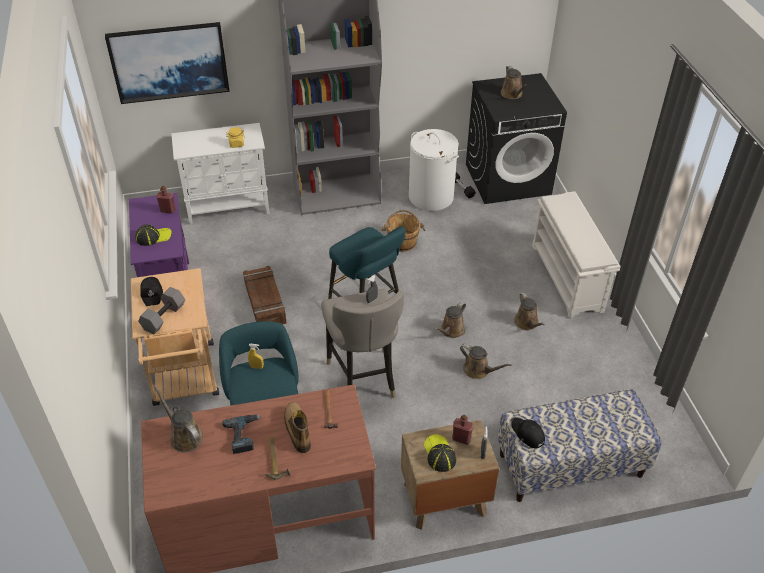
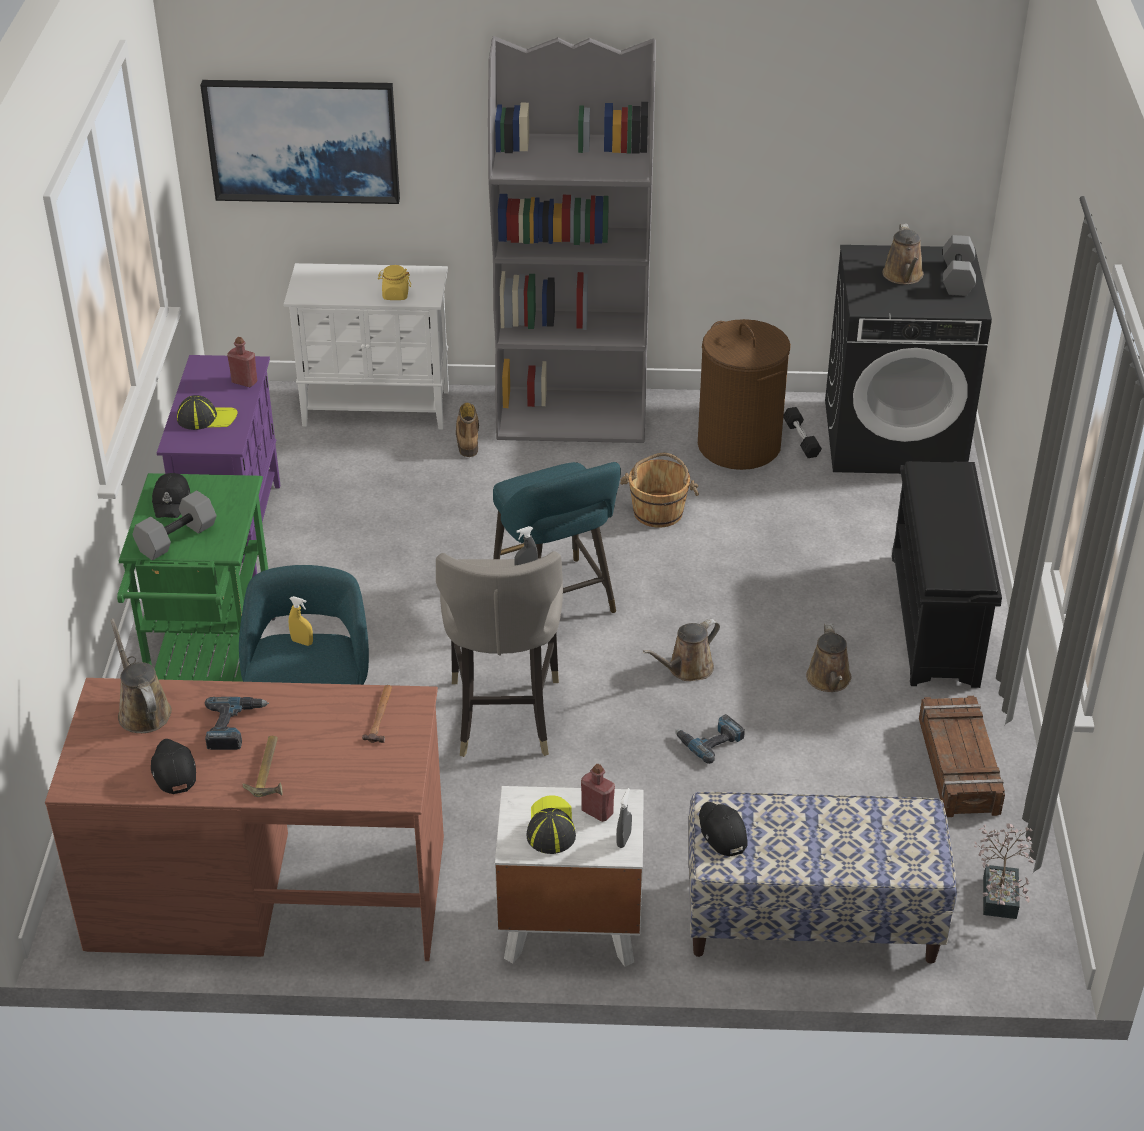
camera: 15 degrees right, 5 degrees down
beige cart [131,268,219,406] -> green cart [117,473,276,682]
crate [243,266,286,325] -> crate moved to [919,696,1005,817]
boot [284,402,311,453] -> boot moved to [456,403,479,457]
brown nightstand [401,420,499,530] -> white nightstand [495,786,644,967]
white laundry basket [409,129,459,211] -> brown laundry basket [698,319,791,470]
brown watering can [460,344,512,379] -> power drill [675,714,745,764]
white shoe rack [532,191,621,318] -> black shoe rack [892,461,1002,688]
none -> black cap [151,739,196,794]
none -> grey dumbbell [943,235,976,296]
none -> potted plant [974,823,1035,919]

